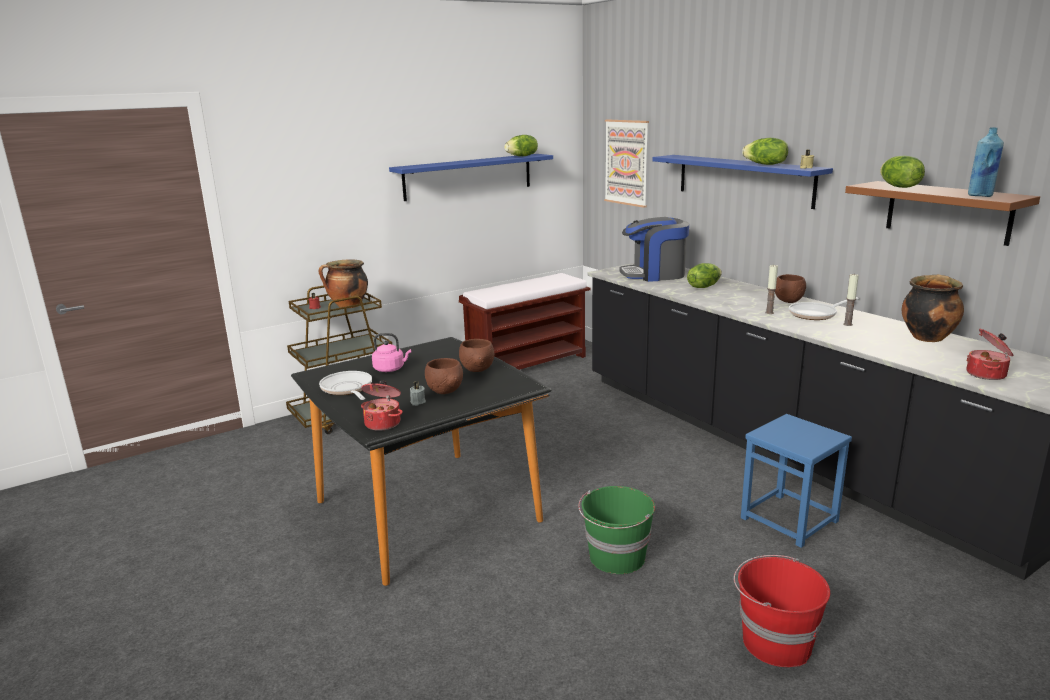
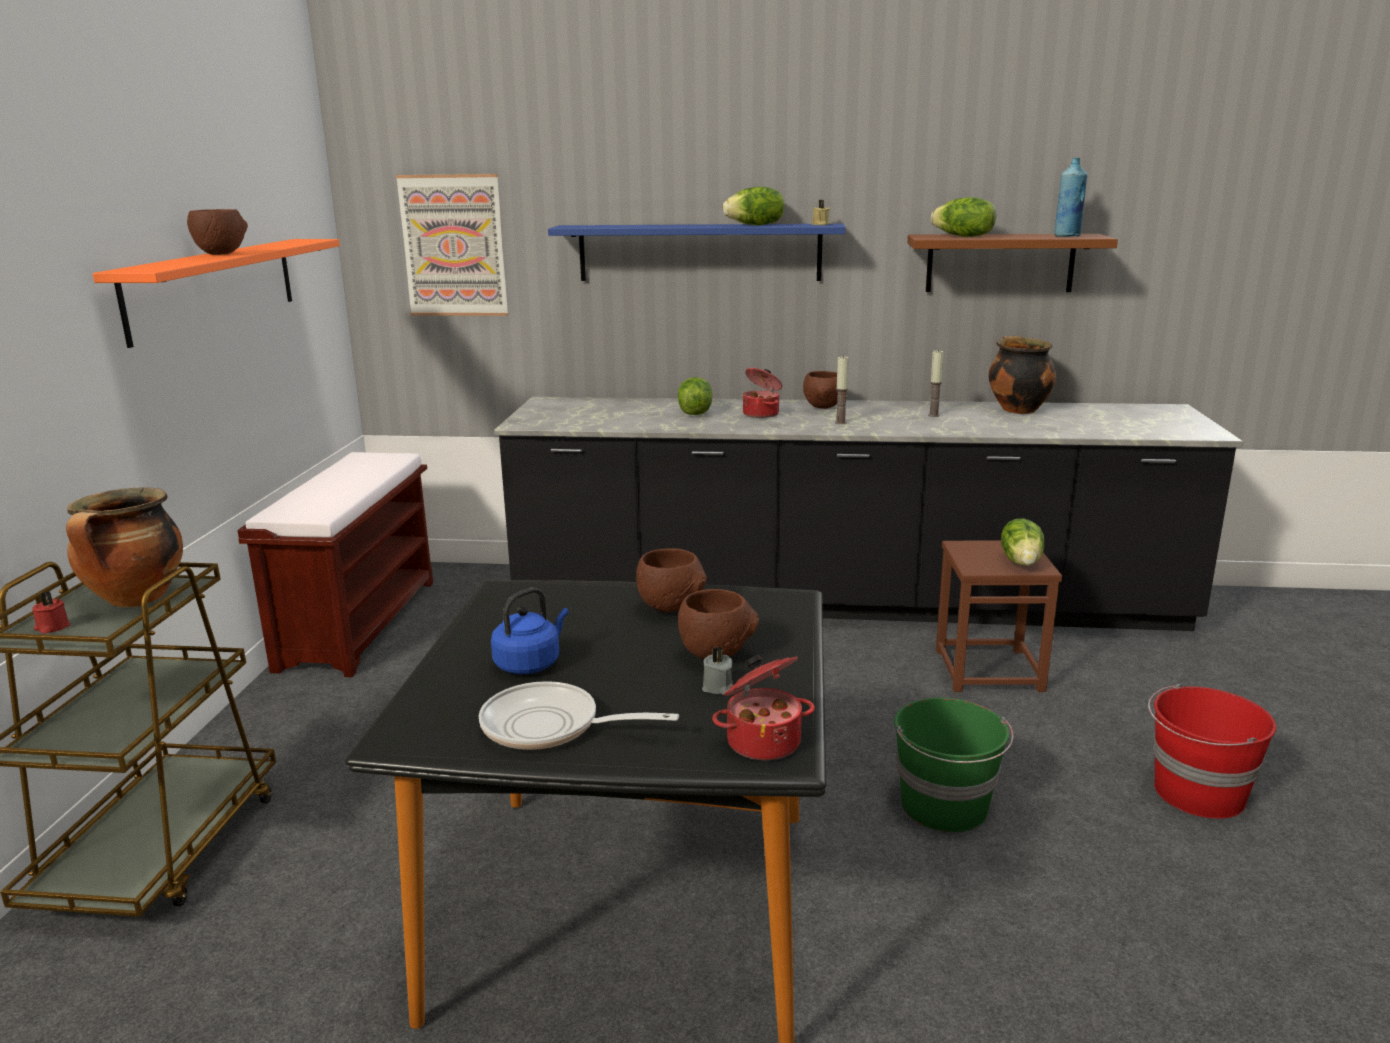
camera: 50 degrees left, 0 degrees up
pink kettle [372,333,411,372] -> blue kettle [491,587,569,674]
blue shelf [389,154,553,201] -> orange shelf [93,239,340,348]
lettuce [504,135,538,156] -> lettuce moved to [1001,519,1044,566]
coffee machine [619,217,689,282] -> none
blue stool [741,414,852,548] -> brown stool [936,540,1062,692]
frying pan [789,297,859,320] -> none
cooking pot [966,329,1013,380] -> cooking pot moved to [743,368,782,418]
none -> brown bowl [187,209,248,255]

